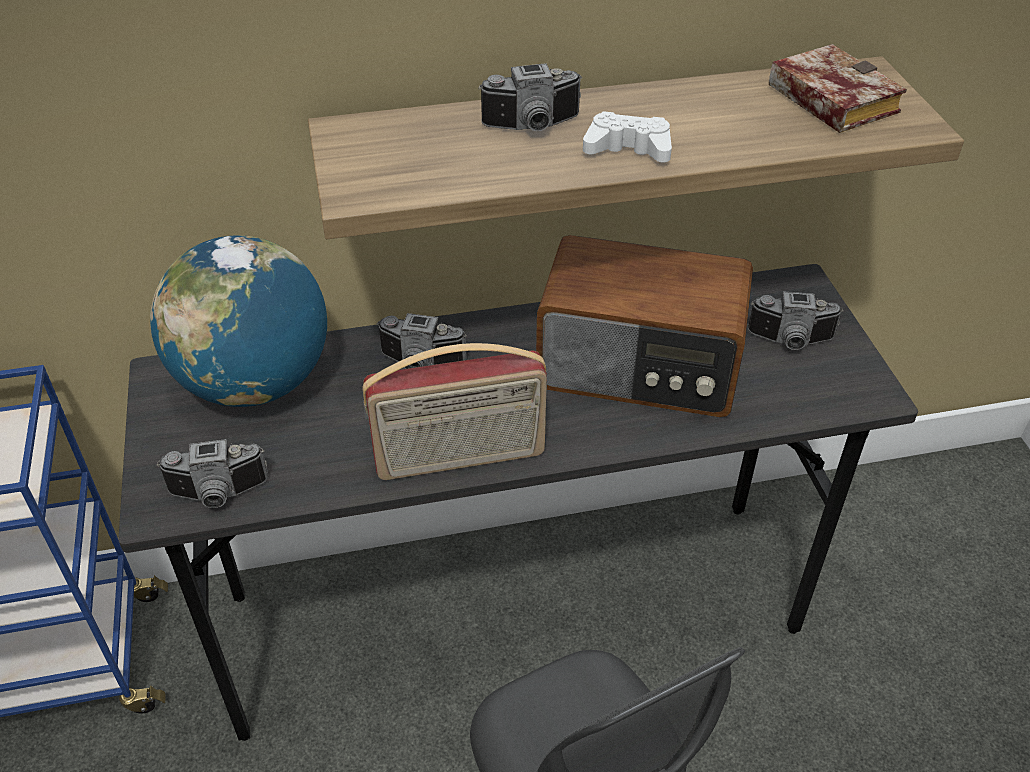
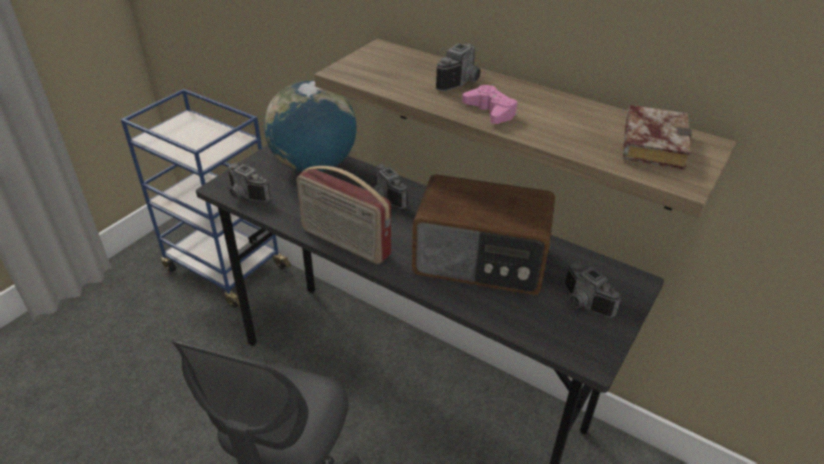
camera: 45 degrees right, 5 degrees down
camera [478,63,582,131] -> camera turned 90 degrees counterclockwise [436,43,481,91]
radio [536,235,753,417] -> radio turned 45 degrees counterclockwise [412,175,555,295]
white game controller [583,111,672,163] -> pink game controller [462,85,517,124]

